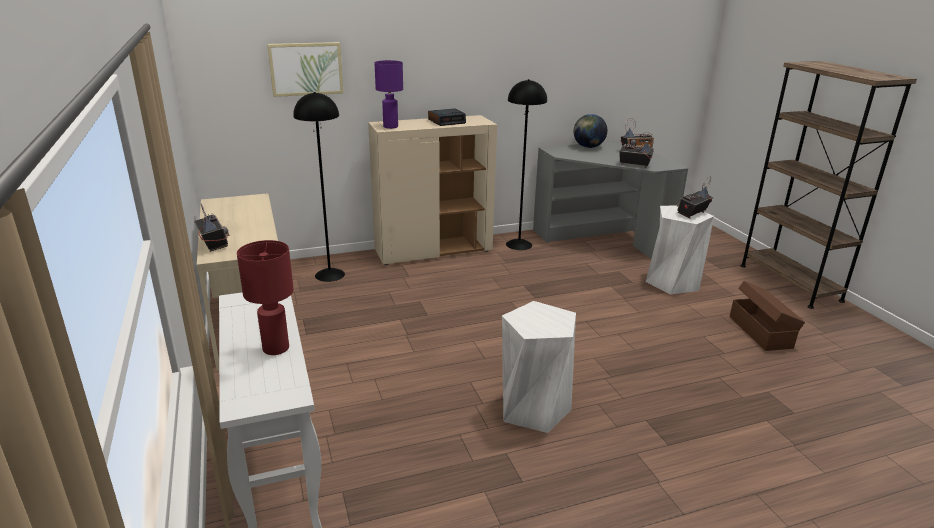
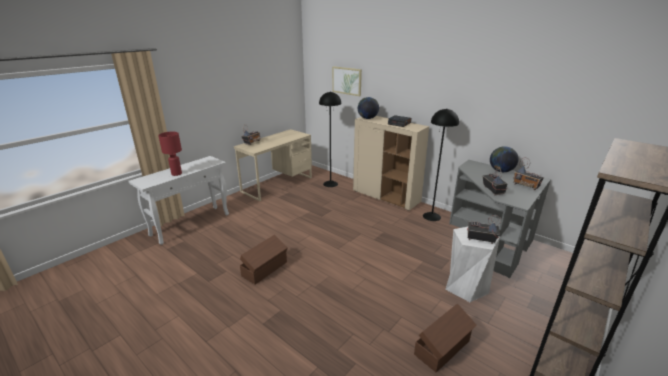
camera: 60 degrees right, 0 degrees up
purple table lamp [374,60,403,129] -> globe [358,97,379,119]
white stool [502,301,576,433] -> brown storage box [240,235,288,284]

